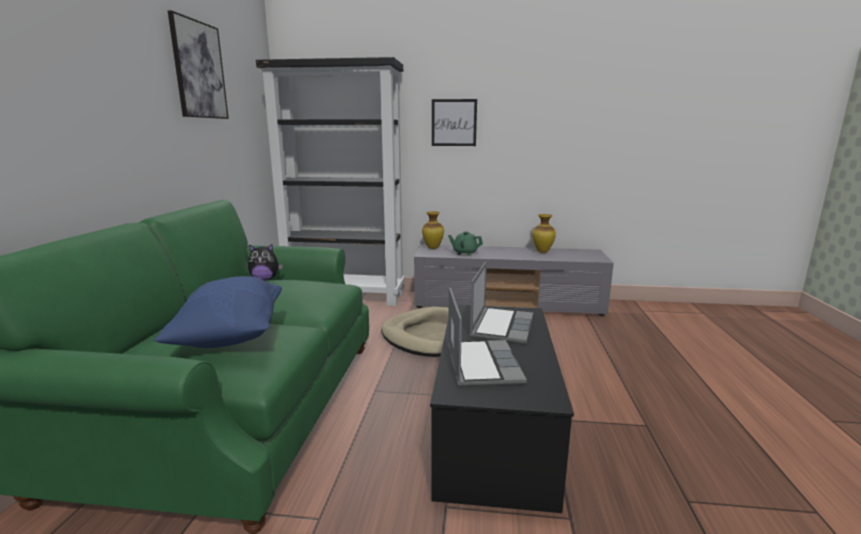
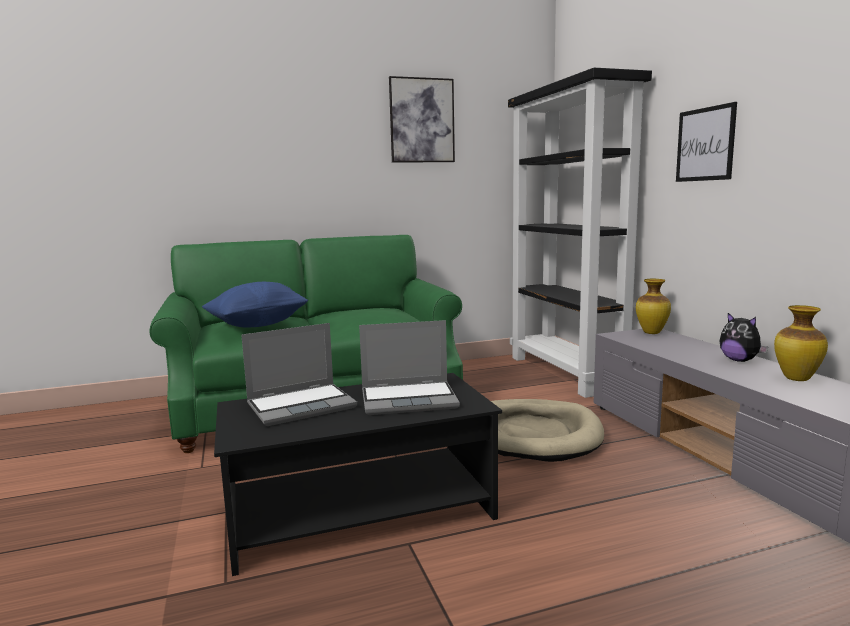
camera: 65 degrees right, 5 degrees down
plush toy [248,244,283,281] -> plush toy moved to [719,313,768,362]
green teapot [448,231,483,256] -> none

